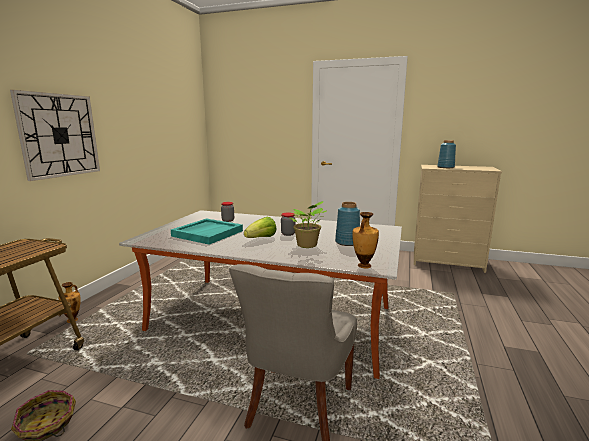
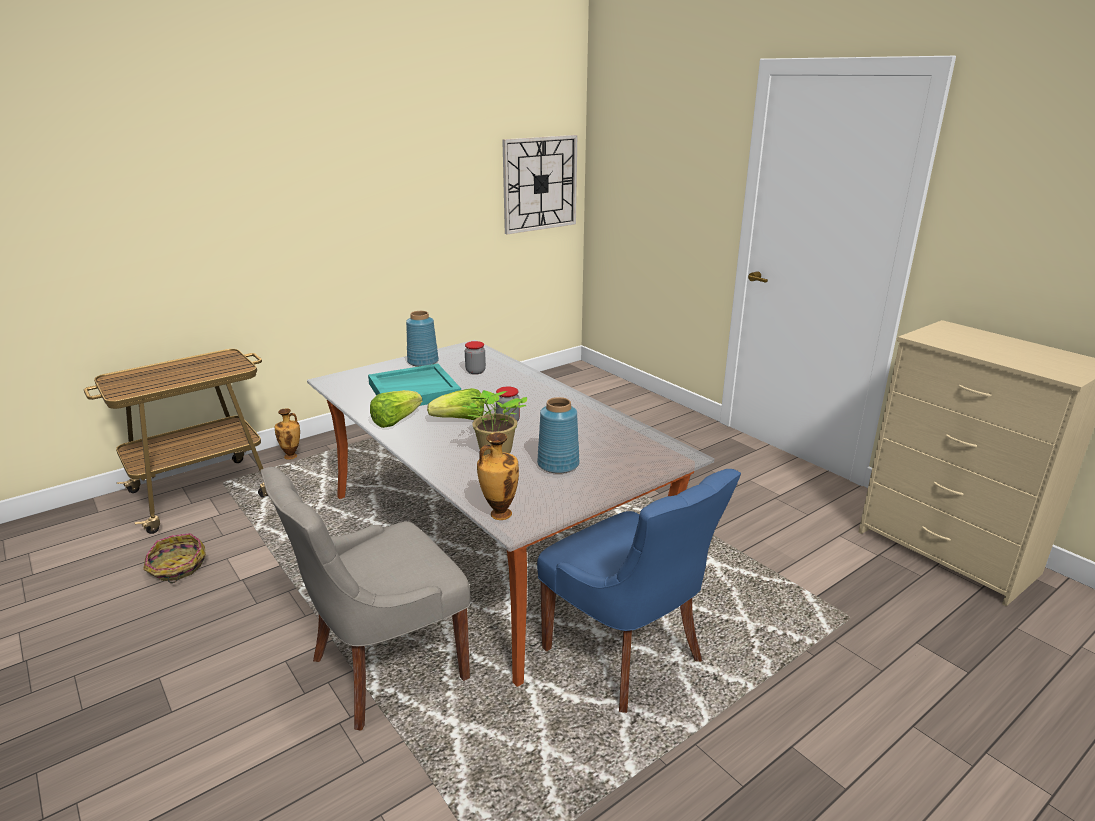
camera: 35 degrees right, 10 degrees up
wall clock [10,90,100,181] -> wall clock moved to [502,135,577,235]
blue vase [437,140,456,168] -> blue vase moved to [406,311,439,367]
none -> lettuce [370,390,422,428]
none -> blue chair [537,469,741,713]

